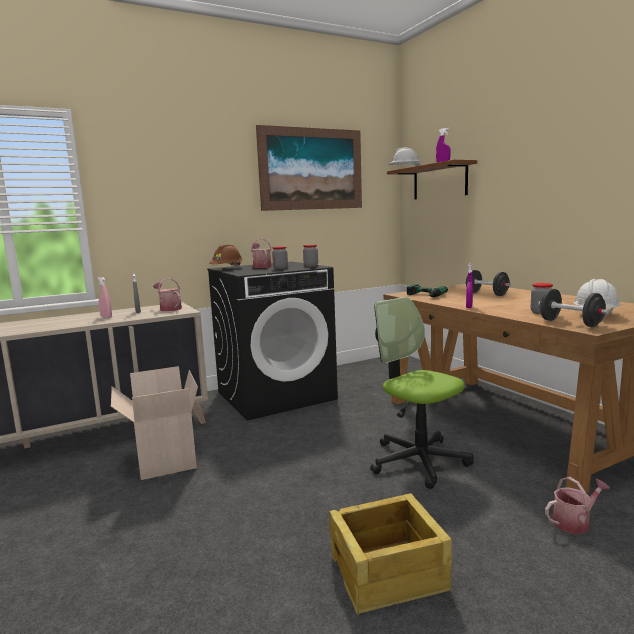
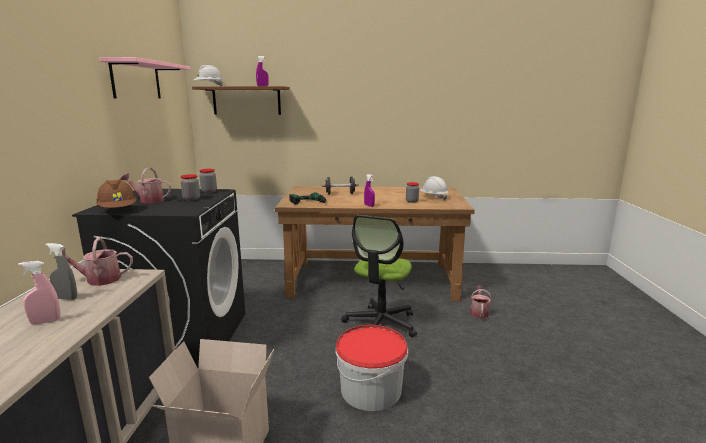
camera: 60 degrees left, 5 degrees up
picture [256,125,362,211] -> pink shelf [99,57,191,99]
crate [329,493,452,616] -> none
office chair [370,297,474,489] -> office chair turned 60 degrees counterclockwise [341,215,417,337]
black dumbbell [538,289,609,327] -> none
none -> bucket [335,325,408,411]

